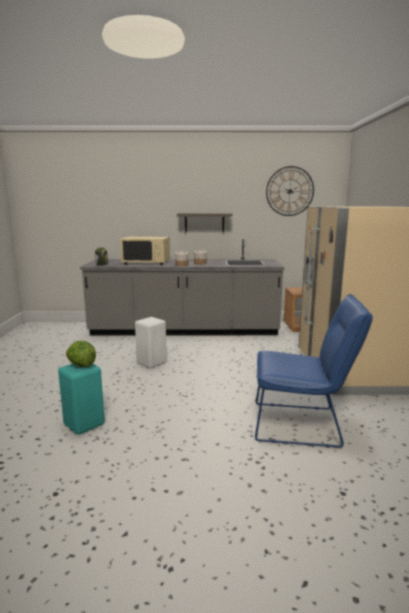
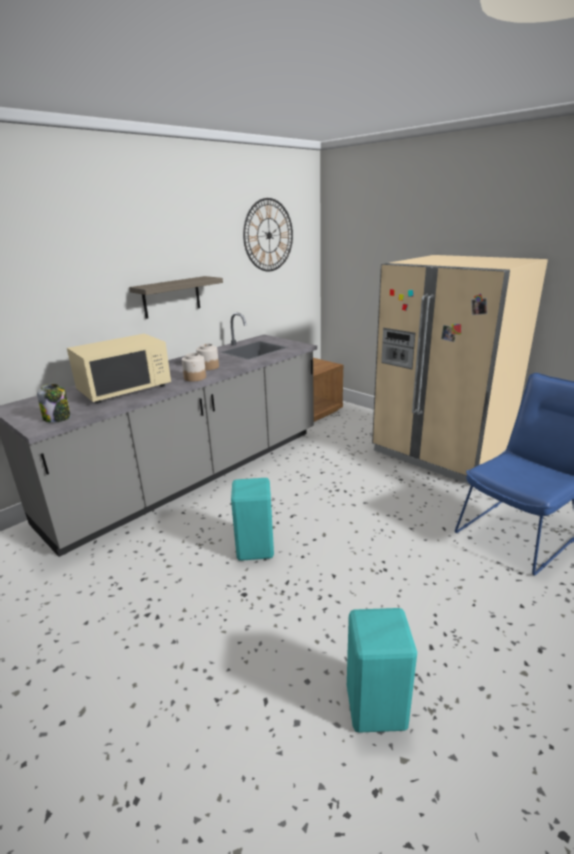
camera: 45 degrees left, 10 degrees up
lettuce [66,341,96,367] -> none
white stool [135,317,167,368] -> turquoise stool [231,478,274,561]

